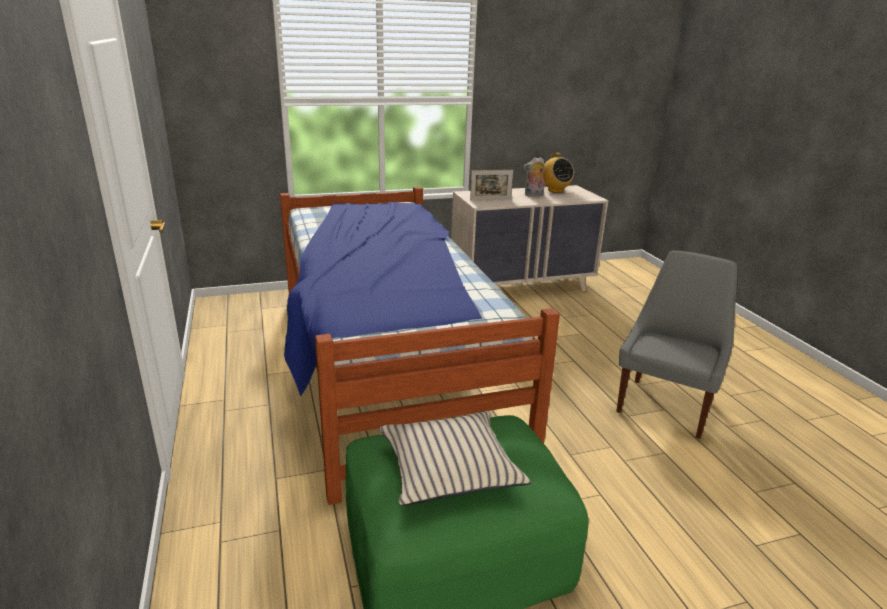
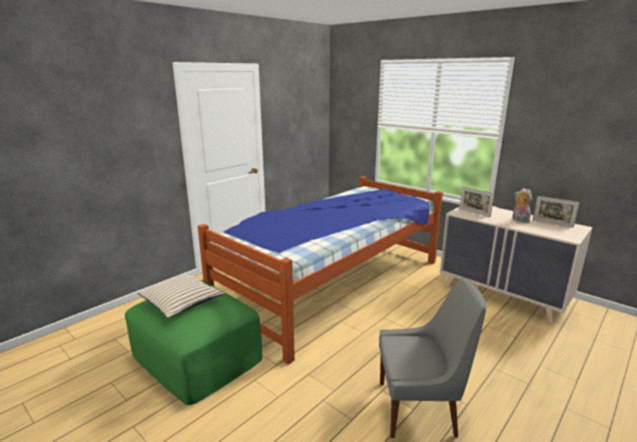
camera: 60 degrees right, 5 degrees down
radio [542,153,574,193] -> picture frame [533,196,579,228]

